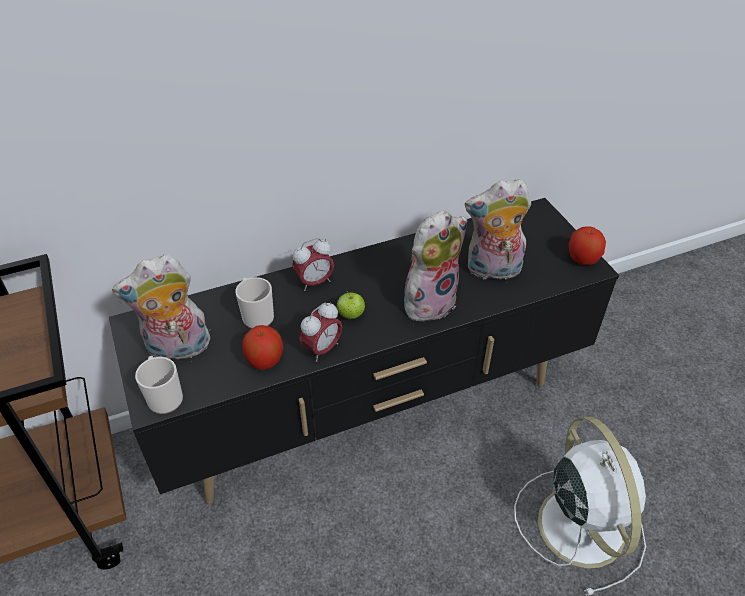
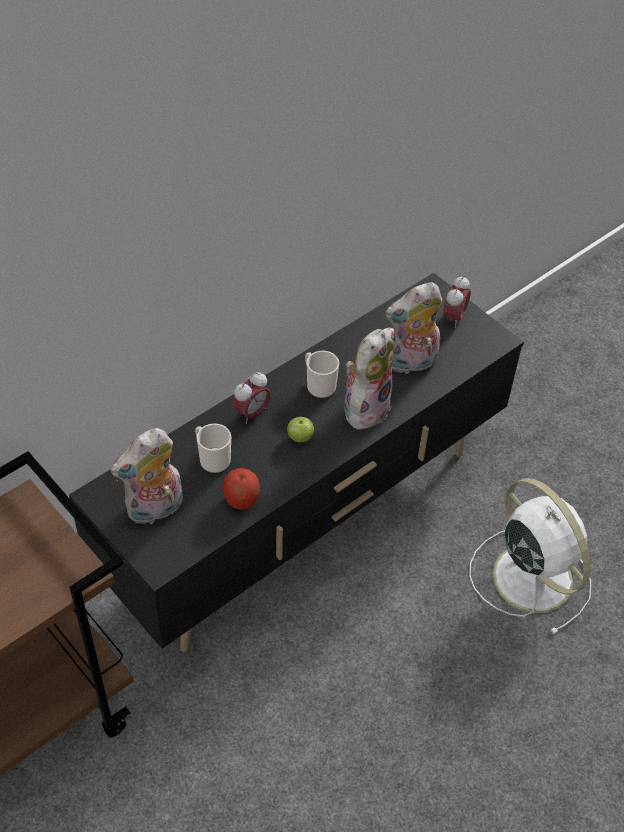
camera: 20 degrees left, 5 degrees up
mug [135,356,183,414] -> mug moved to [305,351,339,398]
alarm clock [299,302,342,362] -> alarm clock moved to [443,276,471,328]
apple [569,227,606,265] -> none

